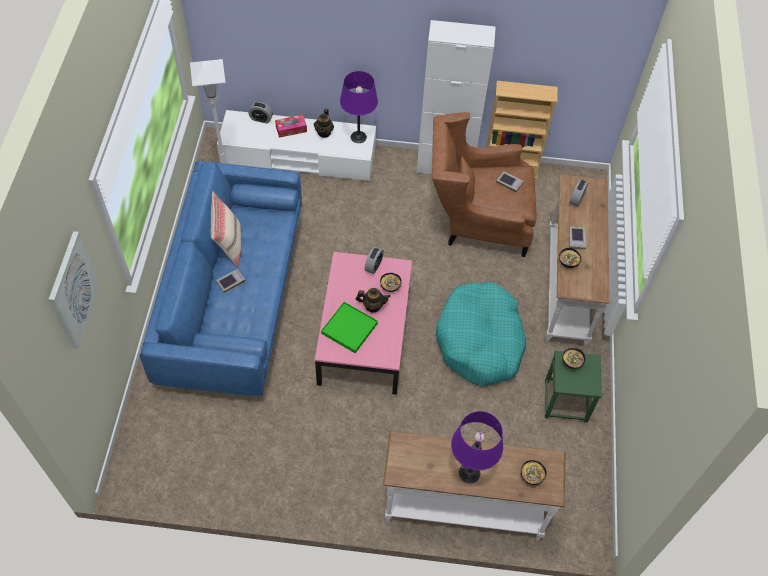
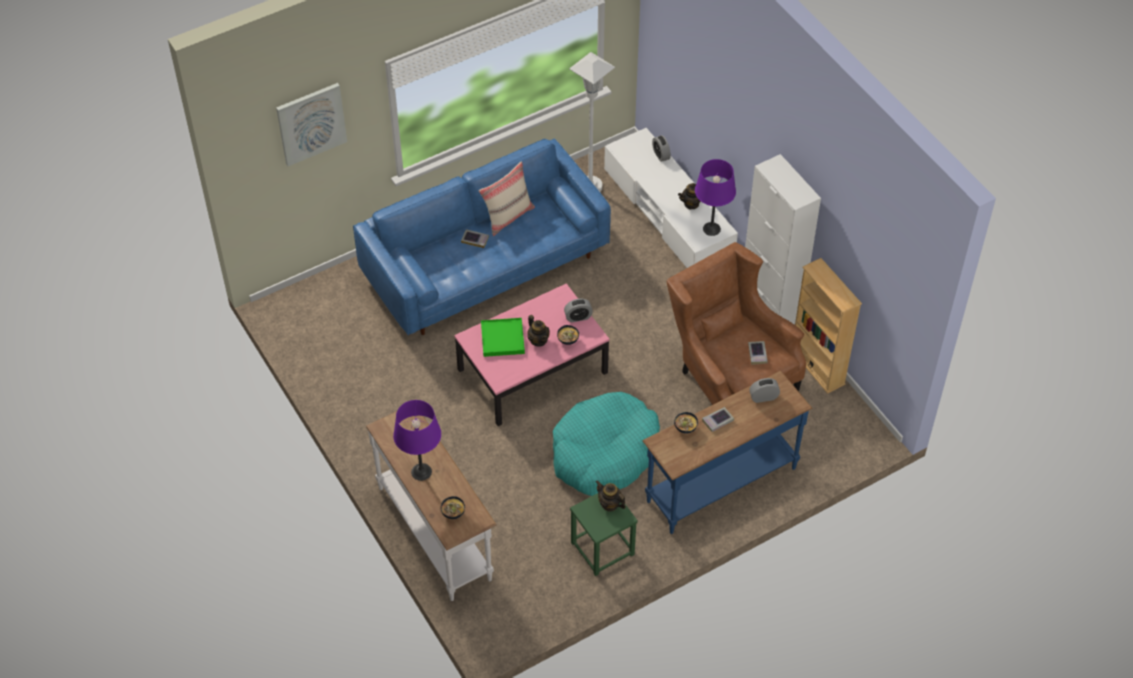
camera: 55 degrees right, 5 degrees down
tissue box [275,115,307,138] -> none
white console table [545,174,610,349] -> blue console table [642,371,812,534]
bowl [563,348,585,369] -> teapot [596,480,626,511]

